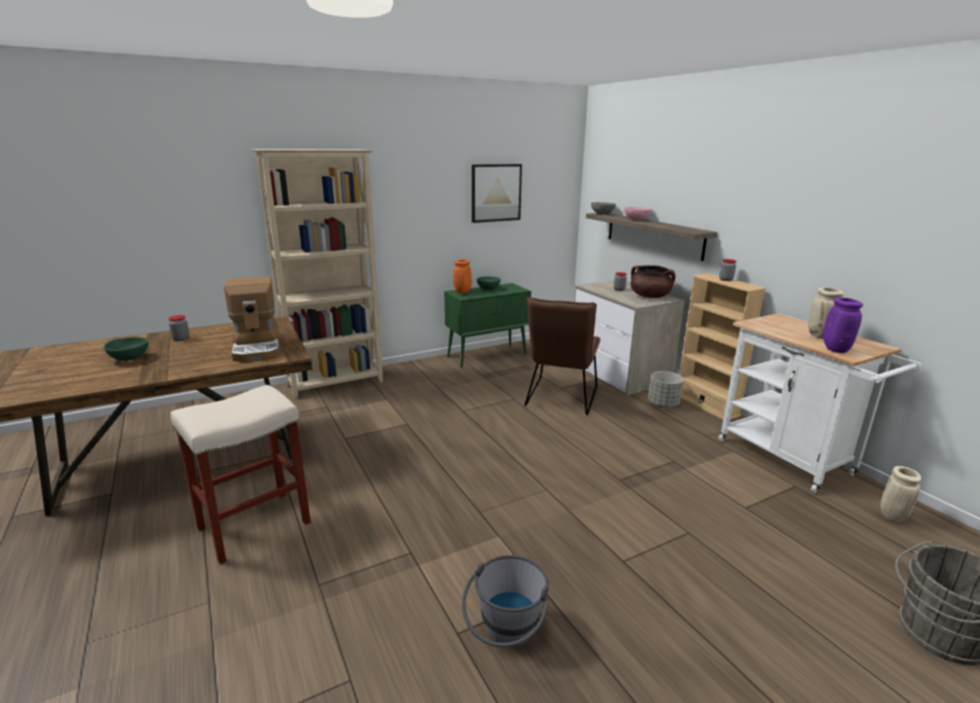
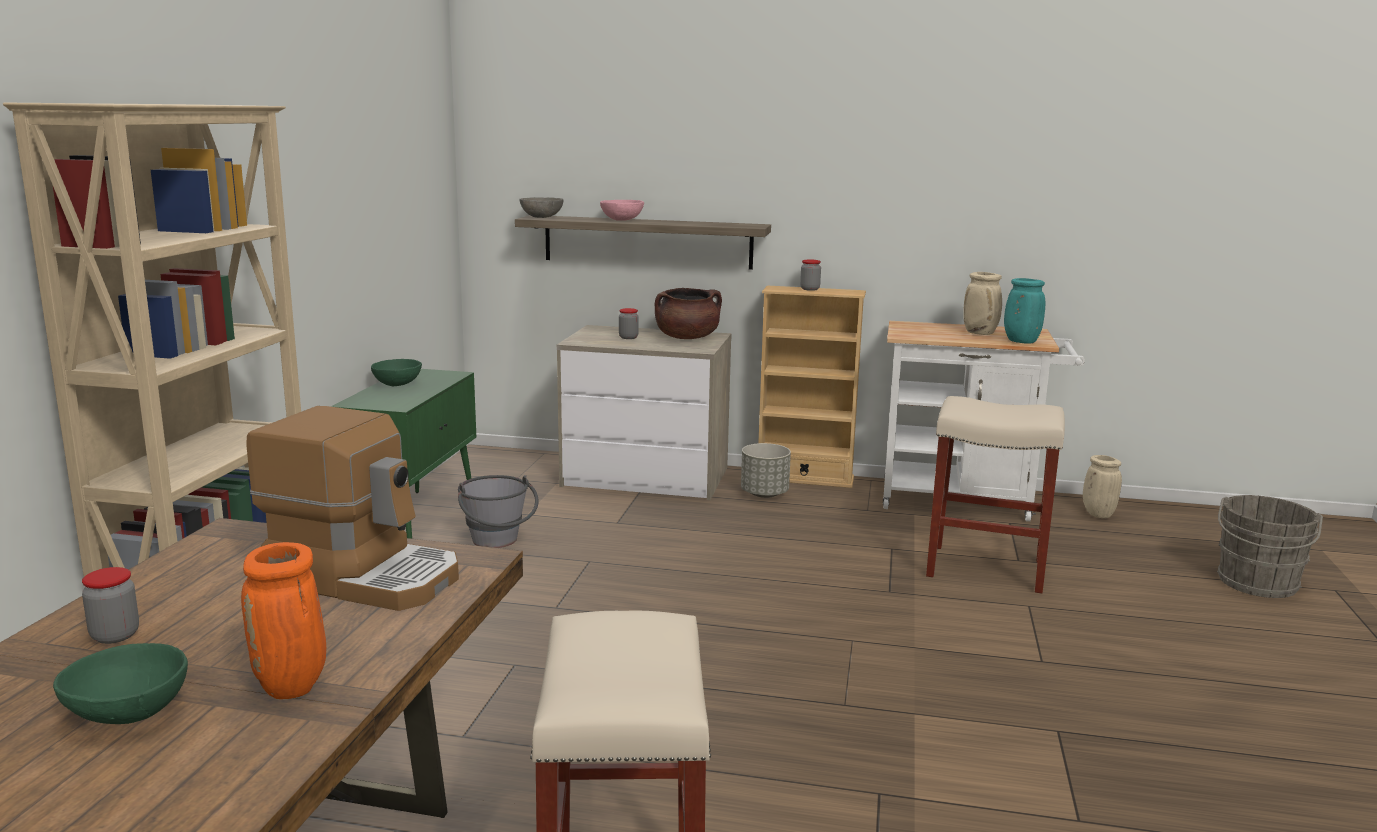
camera: 50 degrees left, 5 degrees down
orange vase [453,260,472,294] -> orange vase moved to [241,542,326,699]
grey bucket [462,555,549,647] -> grey bucket moved to [458,475,539,548]
picture [472,164,522,223] -> none
brown chair [525,297,600,415] -> none
purple vase [823,298,863,353] -> turquoise vase [1004,278,1045,344]
none -> beige stool [926,396,1065,593]

